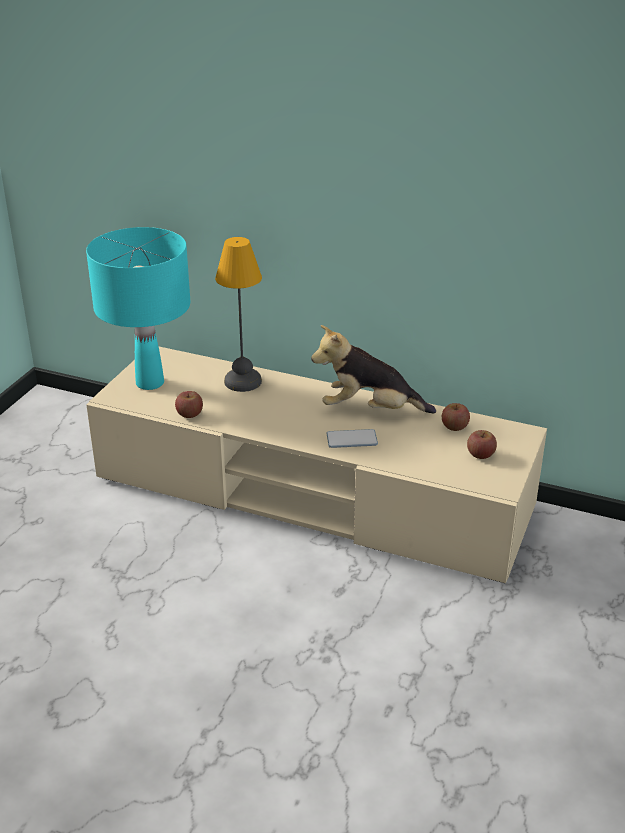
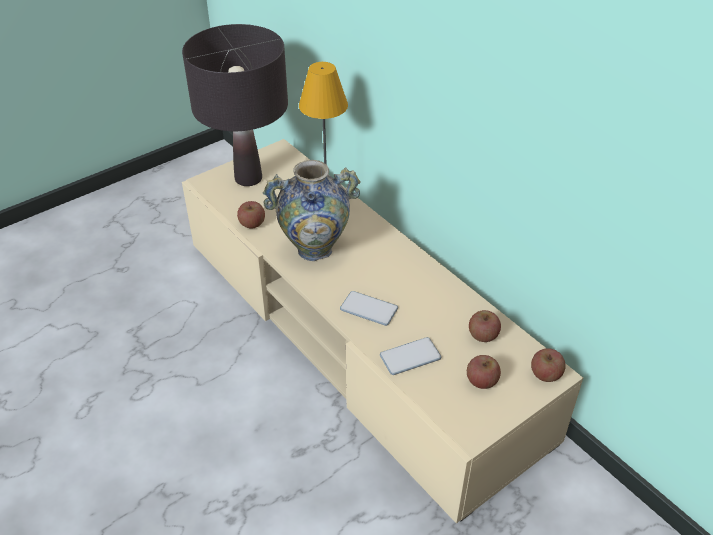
camera: 30 degrees right, 10 degrees up
turquoise table lamp [86,227,190,390] -> black table lamp [182,24,288,186]
plush toy [311,325,436,413] -> none
none -> vase [263,160,361,261]
none -> phone [380,337,441,375]
none -> apple [531,348,566,382]

